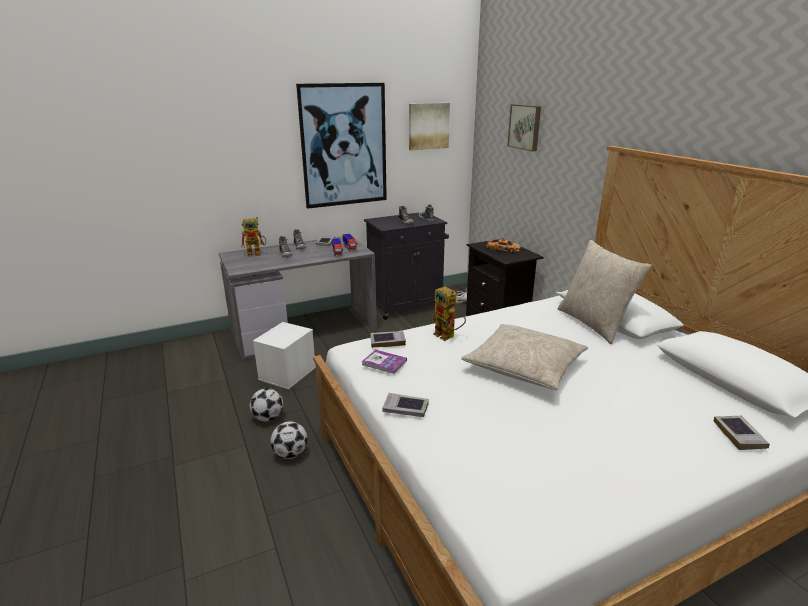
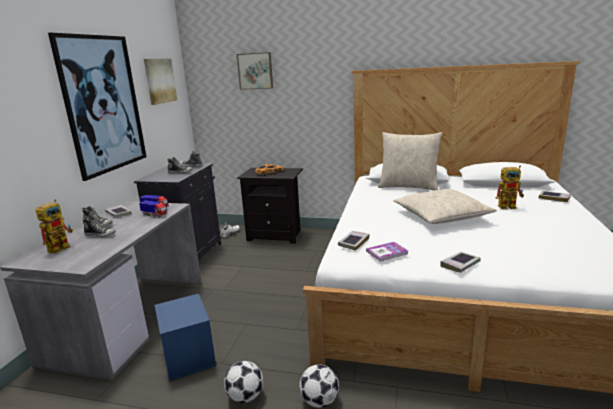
camera: 50 degrees left, 5 degrees down
white storage box [253,322,316,389] -> blue storage box [155,294,216,381]
toy robot [432,286,466,341] -> toy robot moved to [495,166,524,209]

